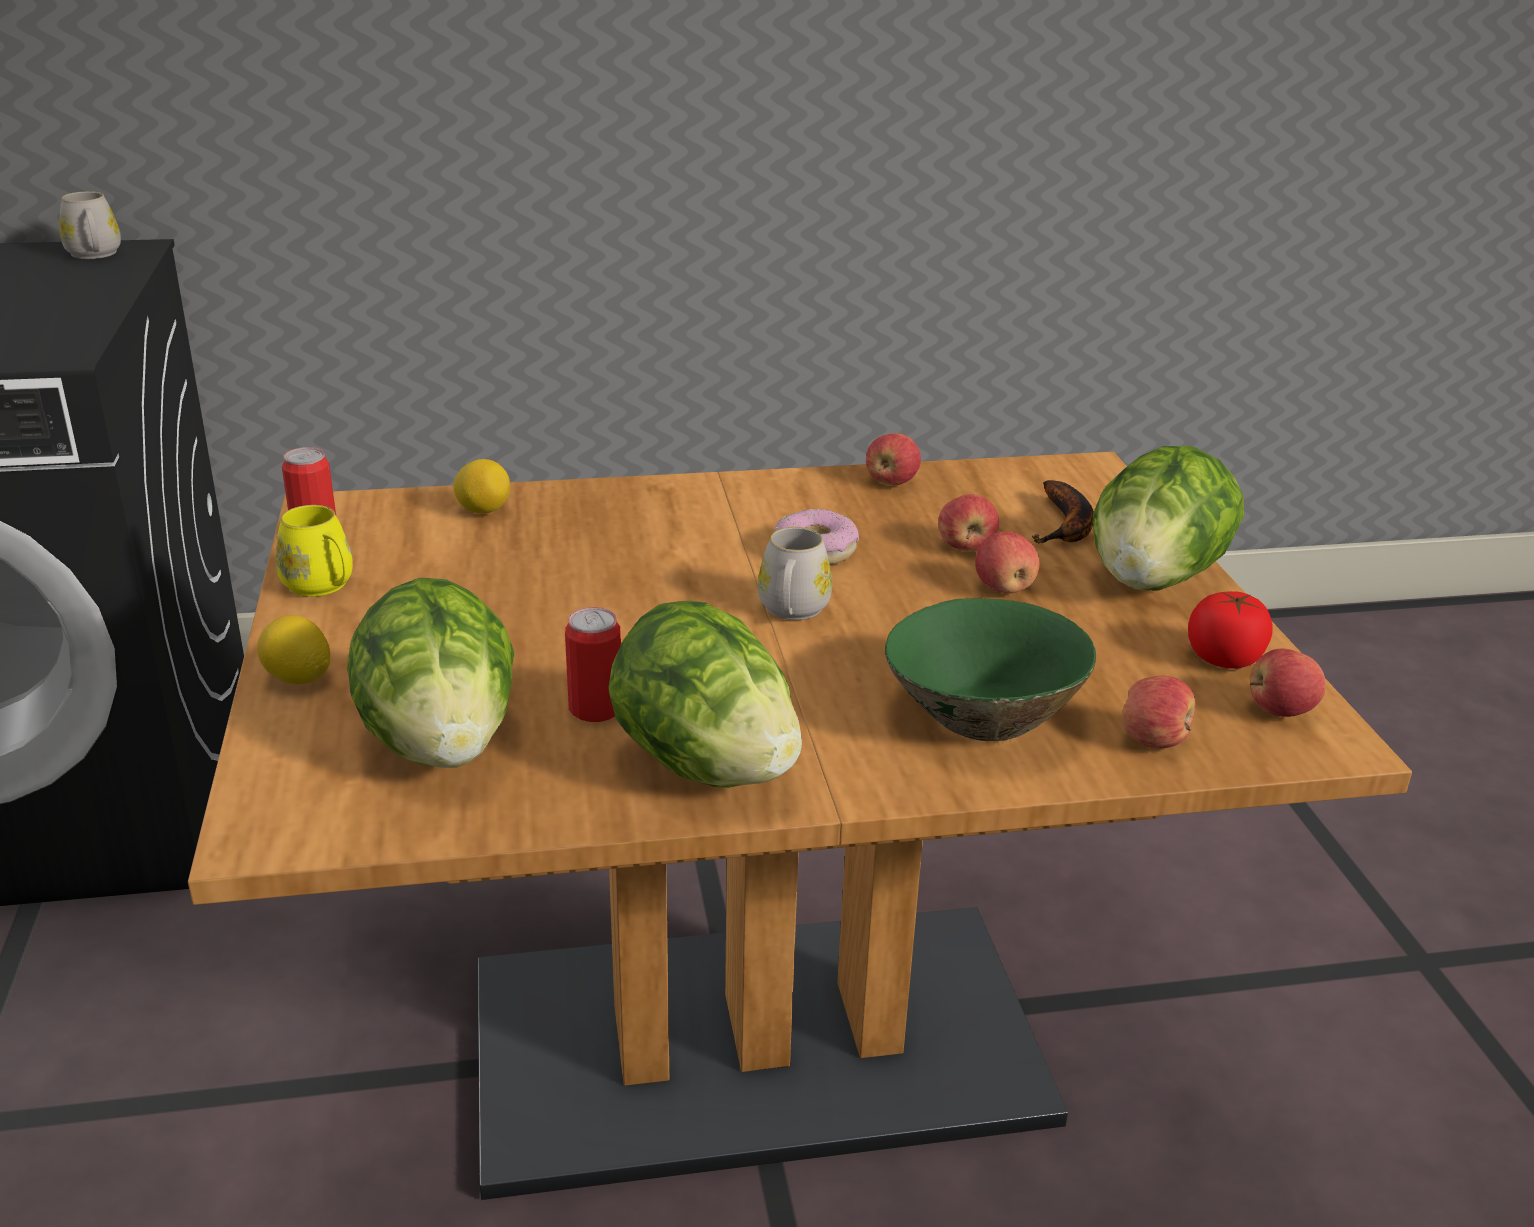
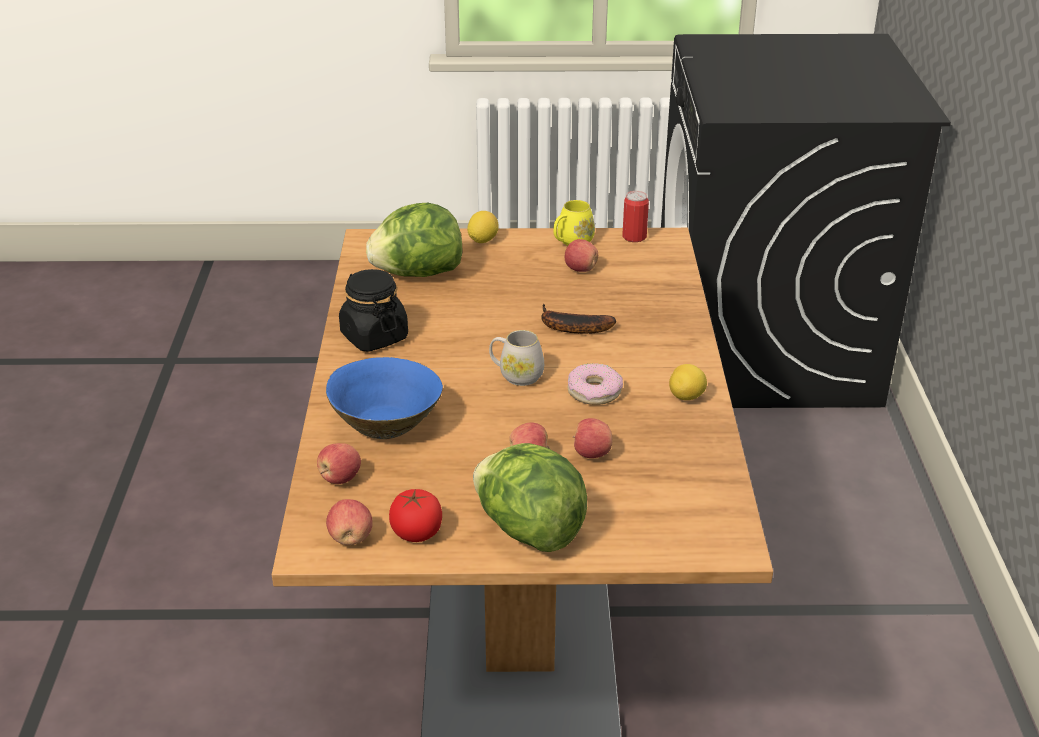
camera: 100 degrees right, 5 degrees up
white mug [59,191,121,259] -> none
lemon [454,459,510,513] -> lemon moved to [669,364,707,400]
can [565,607,621,722] -> none
lettuce [608,601,802,788] -> black jar [339,269,408,352]
apple [866,433,921,486] -> apple moved to [565,239,598,272]
green bowl [885,598,1096,741] -> blue bowl [326,357,443,439]
banana [1032,480,1094,544] -> banana moved to [541,304,616,334]

